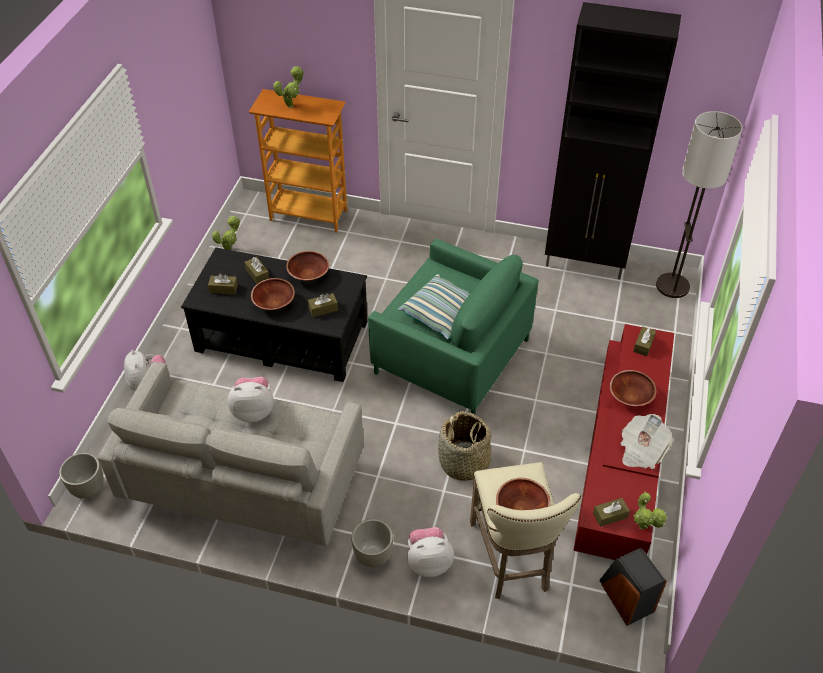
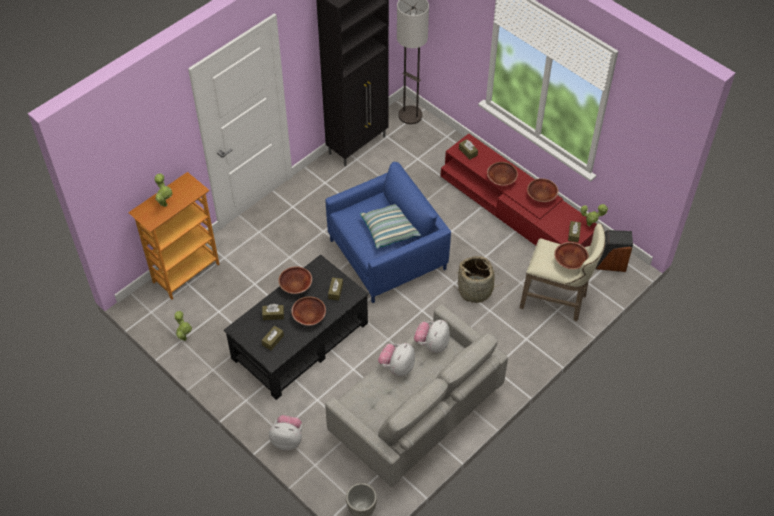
camera: 60 degrees left, 5 degrees up
grey planter [351,519,393,568] -> none
green armchair [368,239,539,415] -> blue armchair [325,162,451,303]
plush toy [407,527,454,577] -> plush toy moved to [414,320,450,353]
newspaper [620,414,673,469] -> brown bowl [527,178,558,202]

